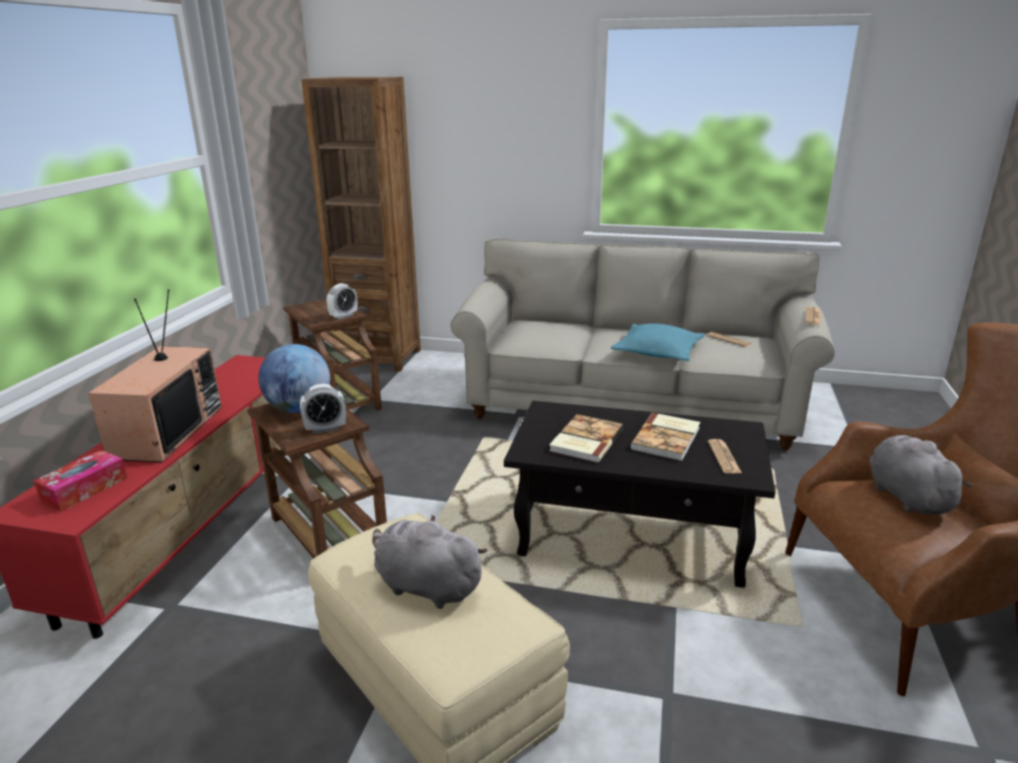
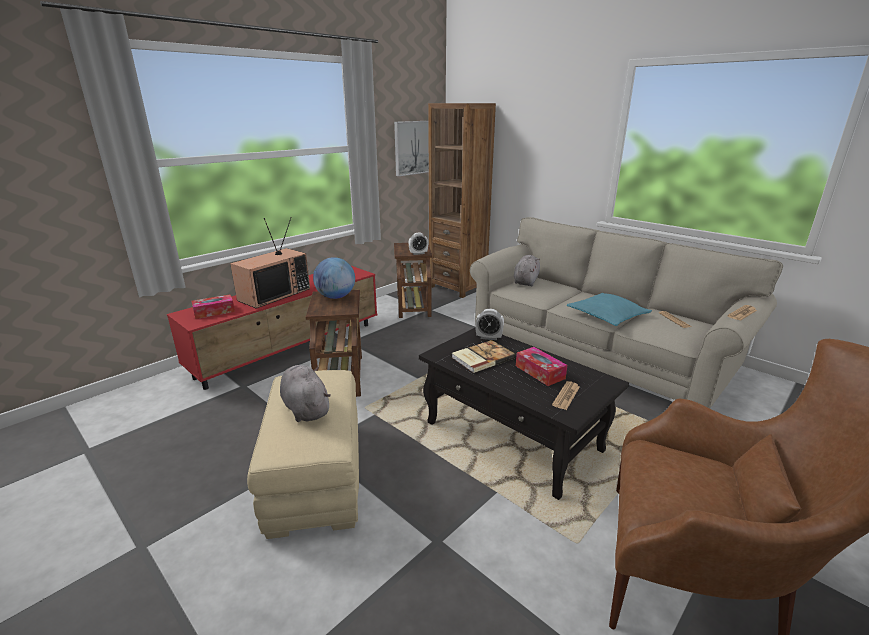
camera: 30 degrees right, 0 degrees up
alarm clock [300,384,346,434] -> alarm clock moved to [475,309,504,340]
book [630,413,700,461] -> tissue box [516,347,567,386]
grey plush toy [870,435,972,514] -> grey plush toy moved to [514,255,540,286]
none -> picture [394,121,429,176]

